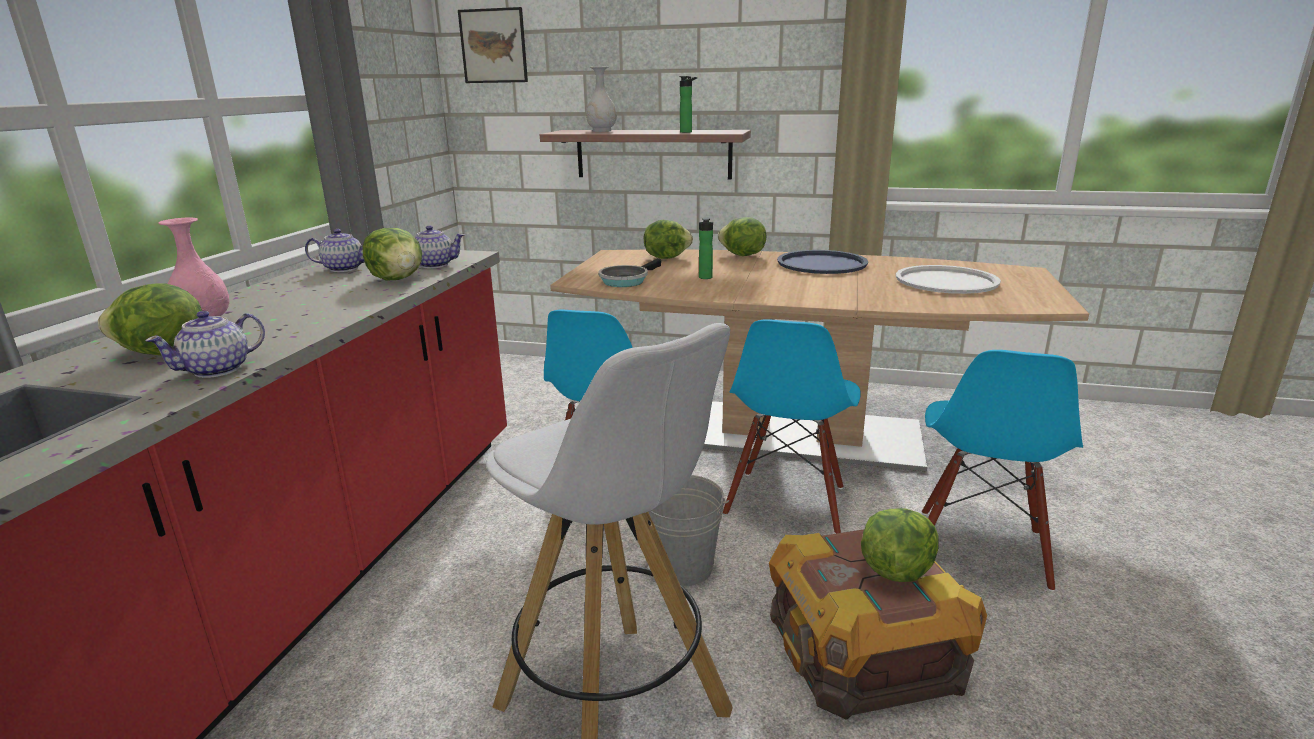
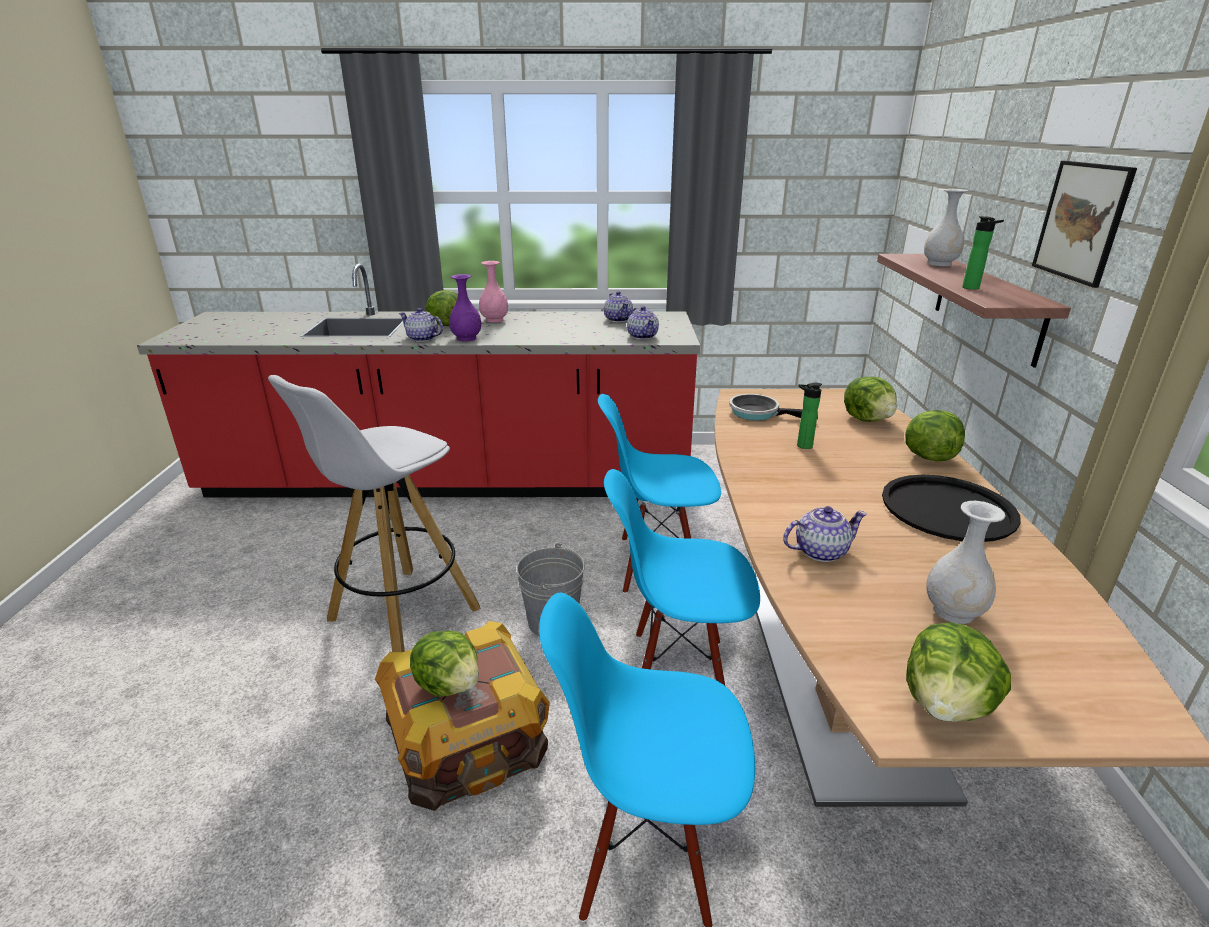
camera: 75 degrees right, 5 degrees up
lettuce [362,228,422,281] -> lettuce moved to [906,622,1011,722]
picture [458,7,528,83] -> picture moved to [1032,161,1137,288]
blue tray [777,250,868,274] -> black tray [882,475,1021,542]
white tray [896,265,1001,294] -> white vase [926,501,1005,624]
none -> purple vase [449,274,481,341]
none -> teapot [783,506,867,562]

